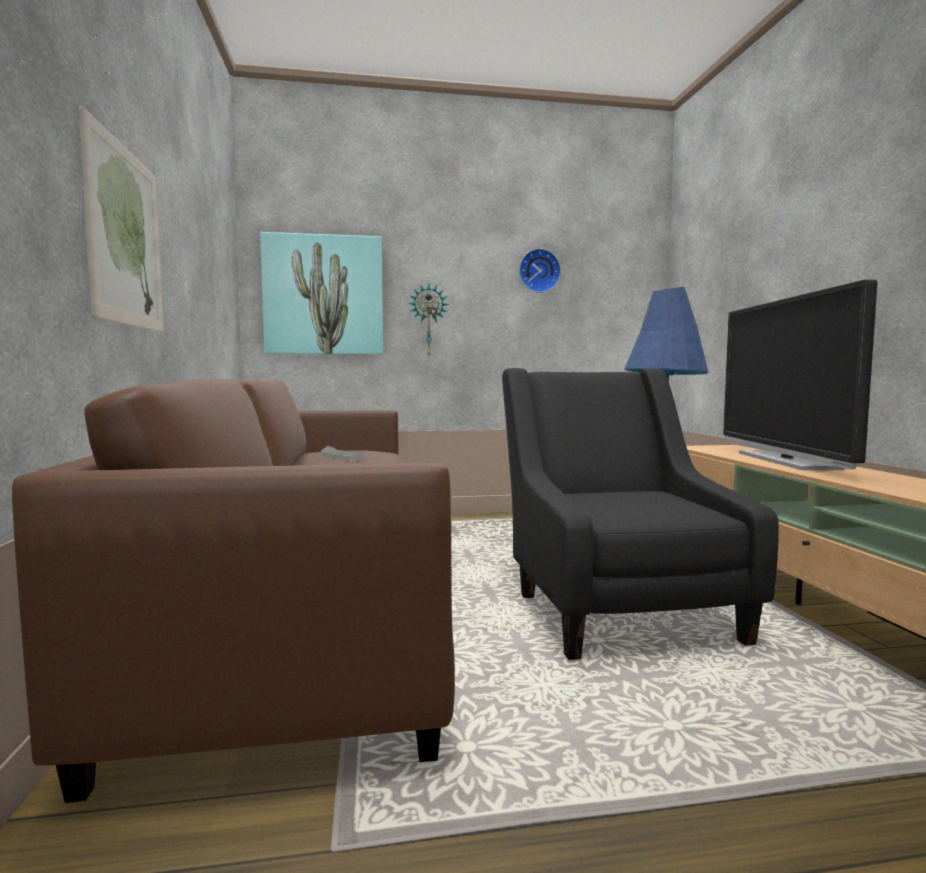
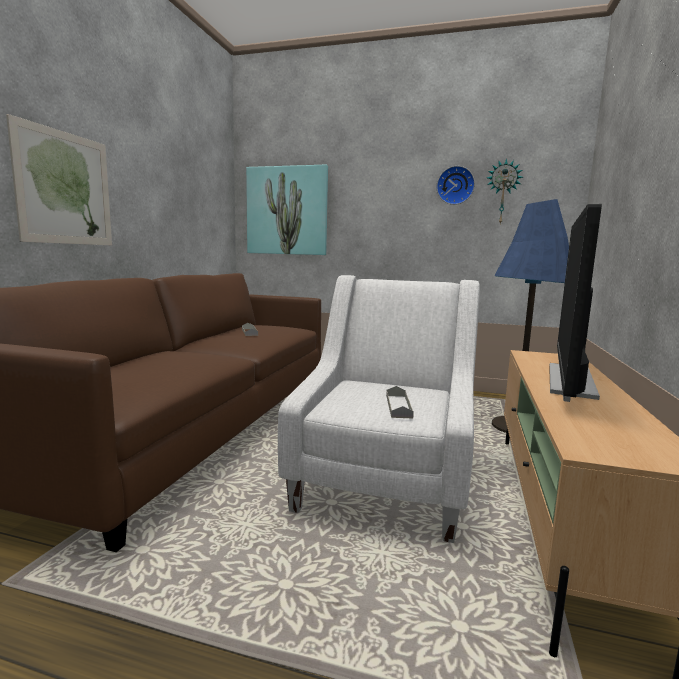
camera: 25 degrees right, 5 degrees up
wall clock [408,284,449,355] -> wall clock moved to [487,159,523,224]
black armchair [502,368,779,660] -> white armchair [278,275,480,543]
none -> grey tray [386,386,414,418]

